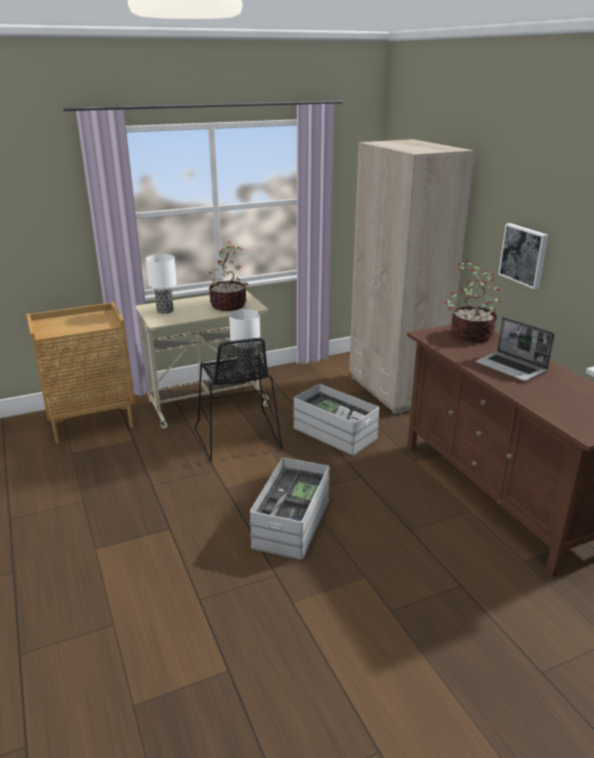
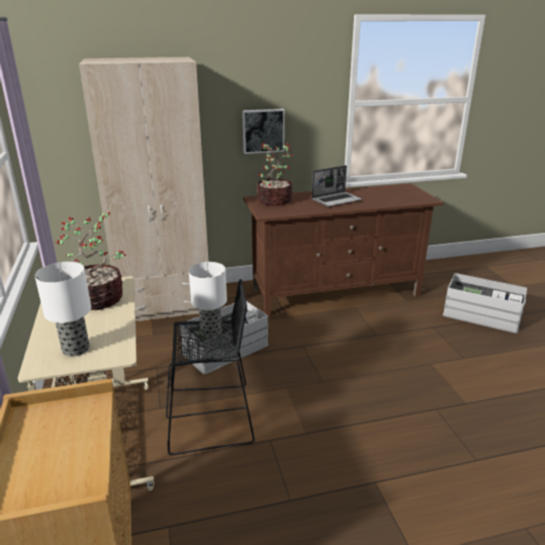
camera: 80 degrees left, 0 degrees up
grey storage box [250,458,330,560] -> grey storage box moved to [443,273,527,333]

